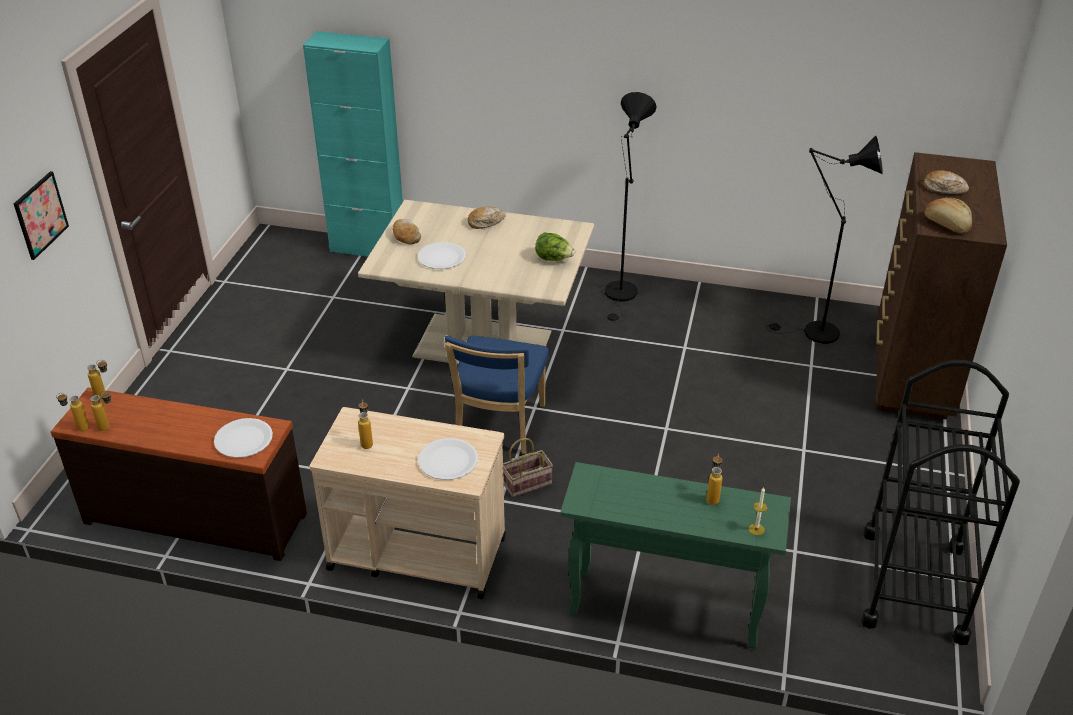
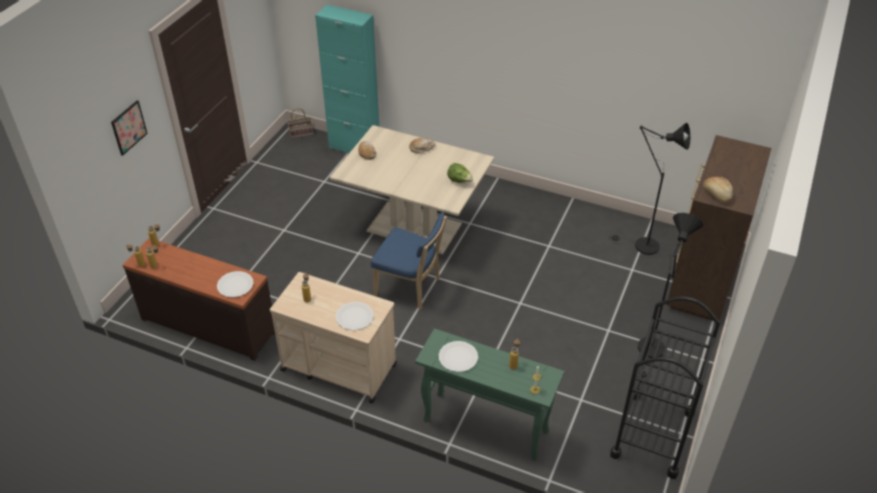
camera: 10 degrees right, 5 degrees up
white plate [418,242,466,269] -> white plate moved to [439,341,478,372]
blue chair [445,336,549,454] -> blue chair turned 90 degrees counterclockwise [371,212,447,309]
basket [503,438,553,498] -> basket moved to [287,108,314,139]
black floor lamp [605,92,657,323] -> black floor lamp moved to [638,213,703,378]
bread [924,170,969,194] -> none

